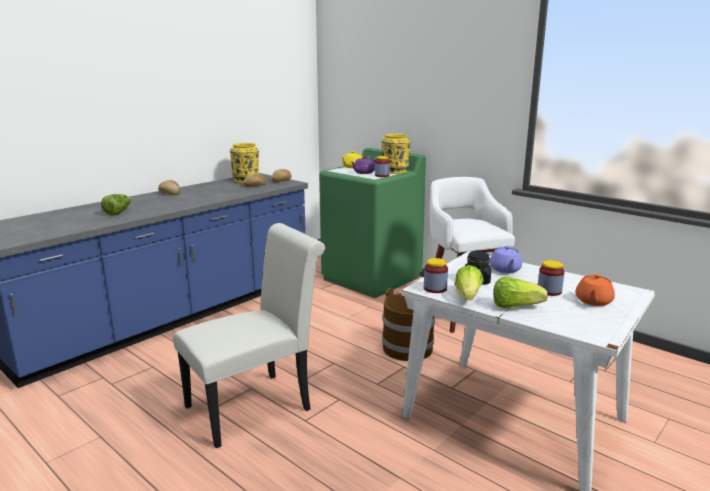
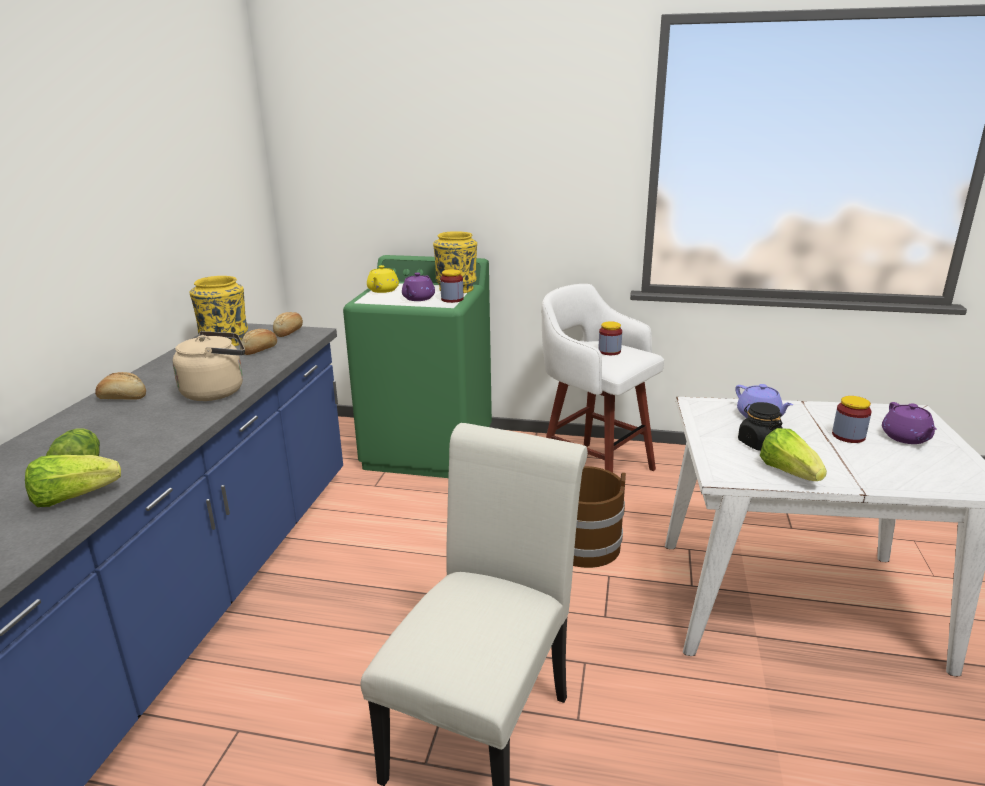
camera: 30 degrees left, 5 degrees up
jar [424,258,448,293] -> jar moved to [598,321,622,355]
lettuce [493,277,548,308] -> lettuce moved to [25,455,121,507]
orange teapot [575,274,615,306] -> purple teapot [882,402,937,444]
none -> beige kettle [172,331,245,401]

